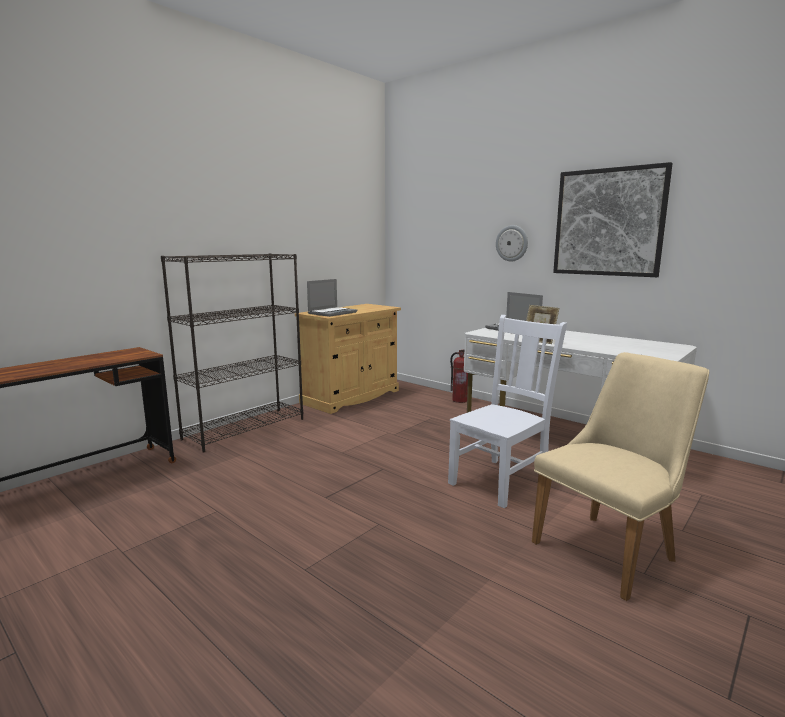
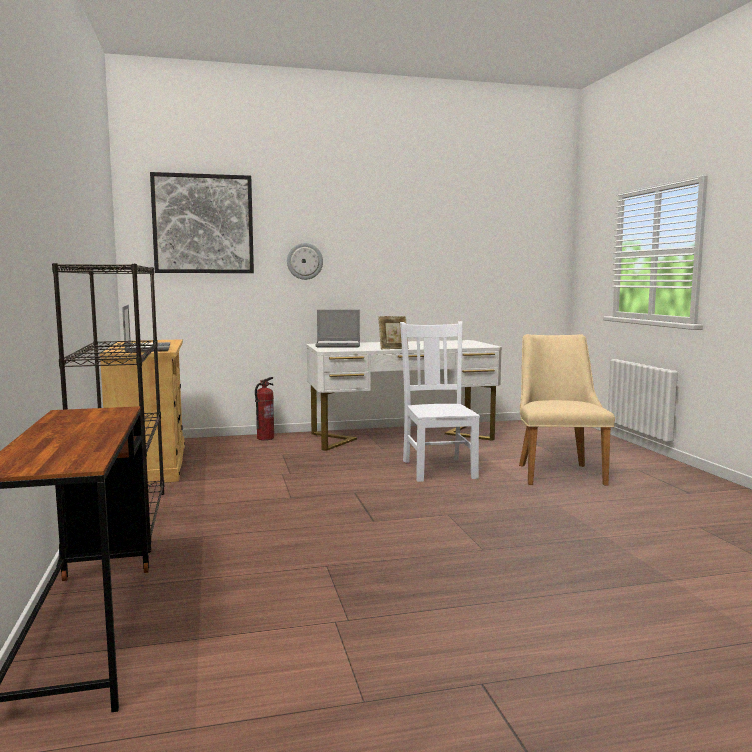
camera: 55 degrees left, 5 degrees down
picture [553,162,673,277] -> picture moved to [150,172,254,273]

